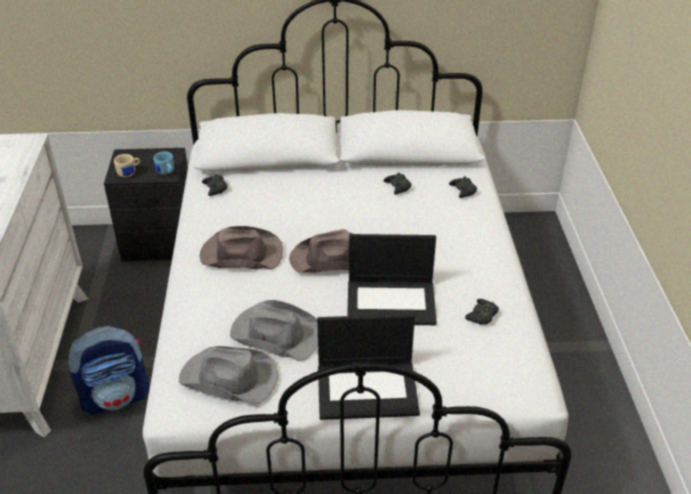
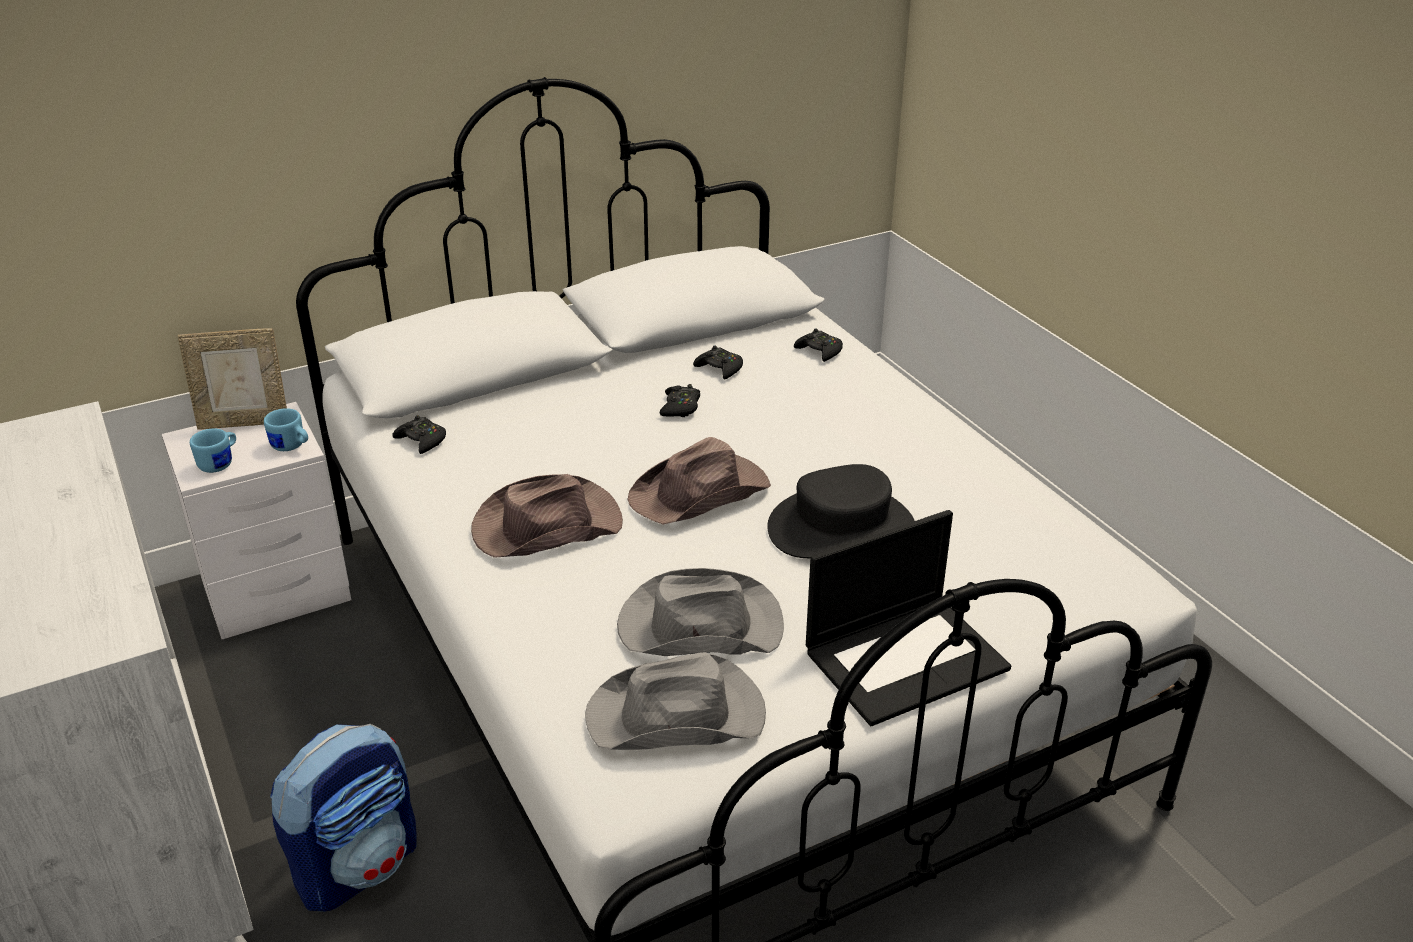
camera: 25 degrees left, 5 degrees down
black nightstand [104,148,188,261] -> white nightstand [162,402,351,639]
beige mug [114,154,140,177] -> blue mug [190,428,236,473]
laptop [347,234,437,325] -> black hat [767,464,915,558]
black game controller [465,299,499,325] -> black game controller moved to [659,384,700,417]
none -> picture frame [178,328,287,430]

